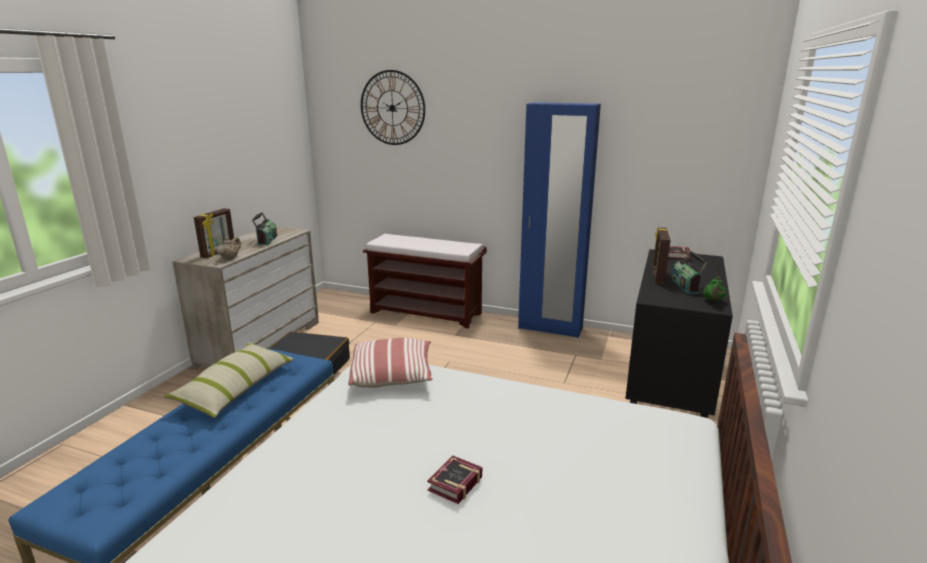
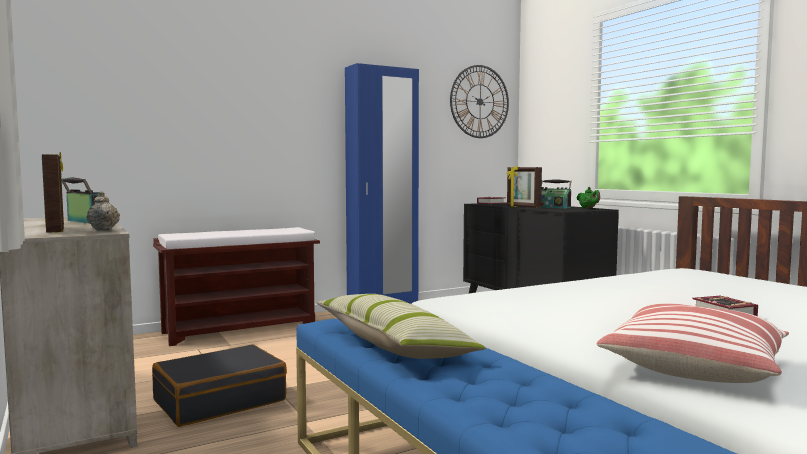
camera: 50 degrees left, 15 degrees down
pillow [348,338,433,388] -> pillow moved to [597,303,789,383]
wall clock [361,70,425,145] -> wall clock moved to [450,65,509,138]

